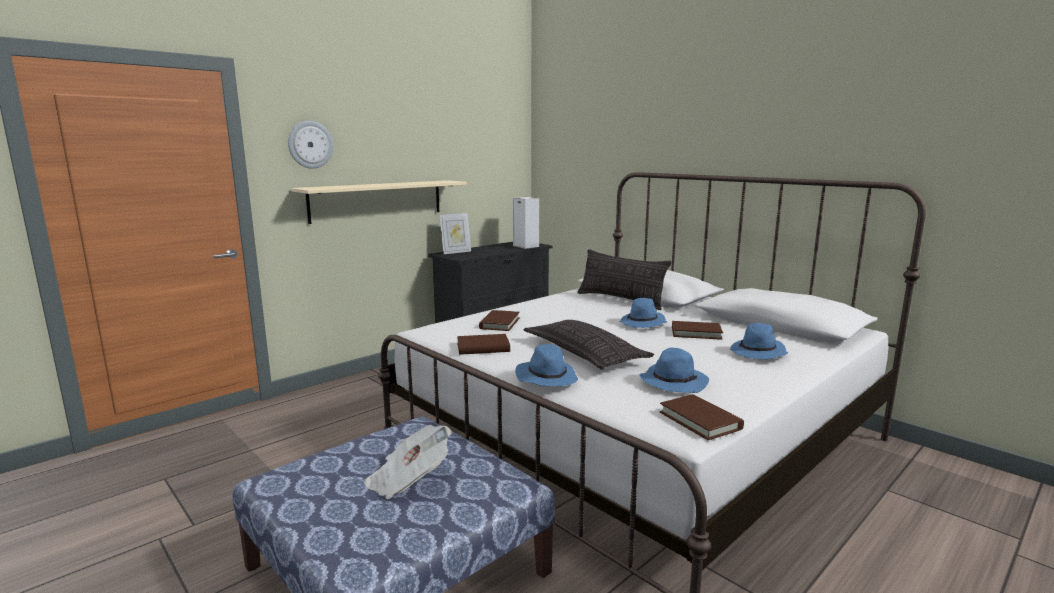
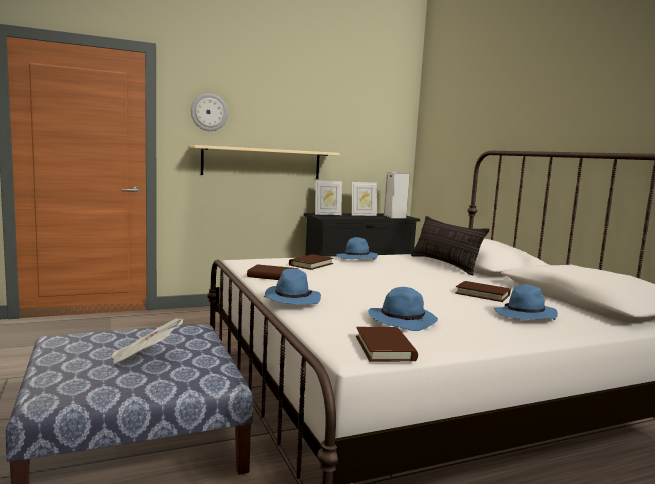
camera: 20 degrees right, 5 degrees down
pillow [524,320,654,370] -> none
blue hat [619,298,667,328] -> blue hat moved to [336,237,378,260]
none -> picture frame [352,182,377,216]

